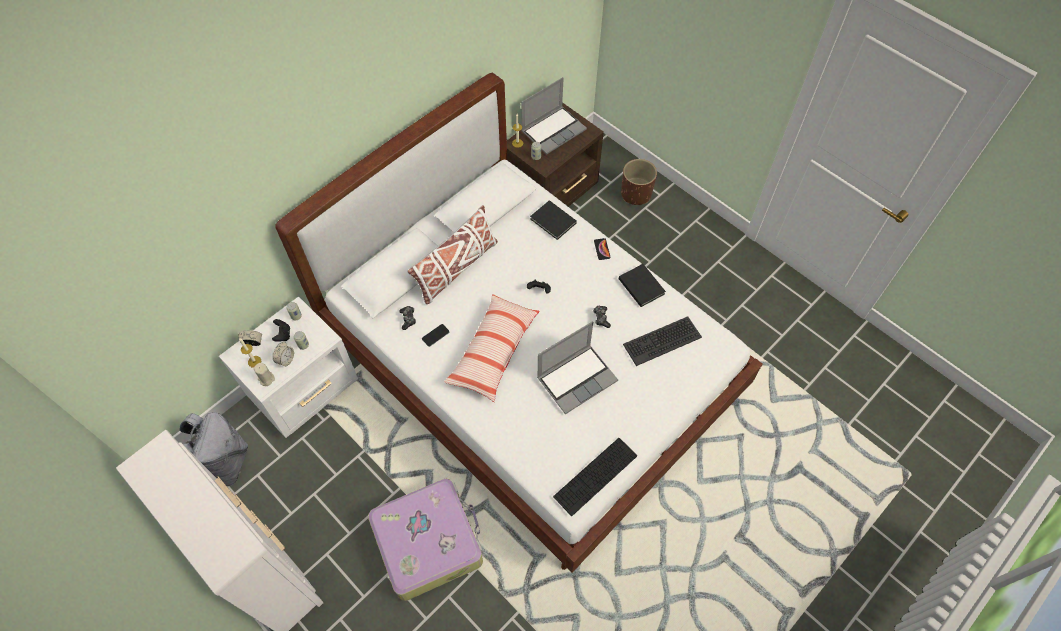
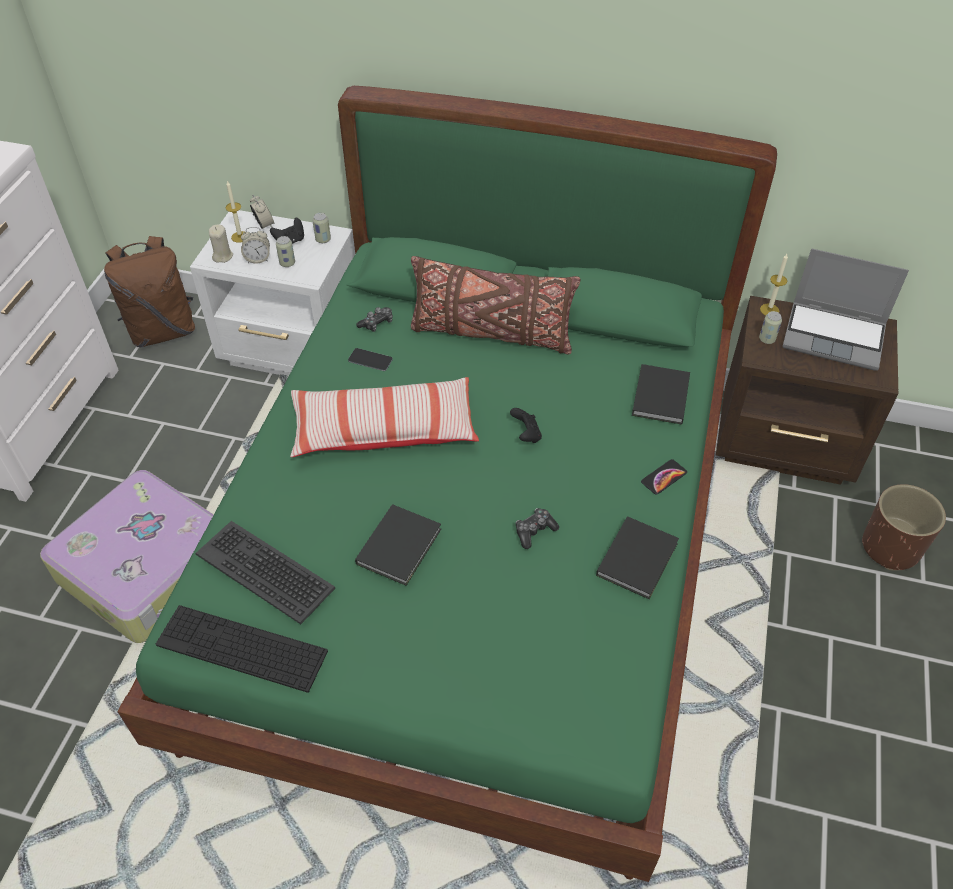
camera: 60 degrees right, 10 degrees down
grey backpack [180,412,248,486] -> brown backpack [104,236,195,347]
white bed [275,73,762,573] -> green bed [117,86,777,882]
white pillow [408,205,498,304] -> brown pillow [411,256,580,354]
laptop [537,321,618,414] -> black book [355,504,441,586]
keyboard [623,316,702,366] -> keyboard moved to [196,521,335,624]

